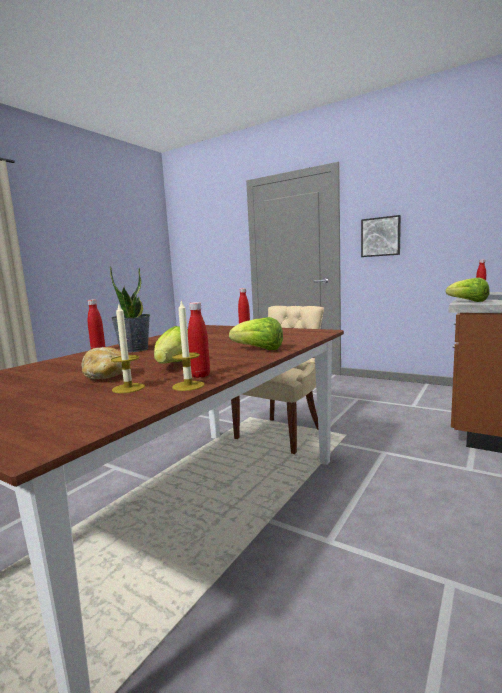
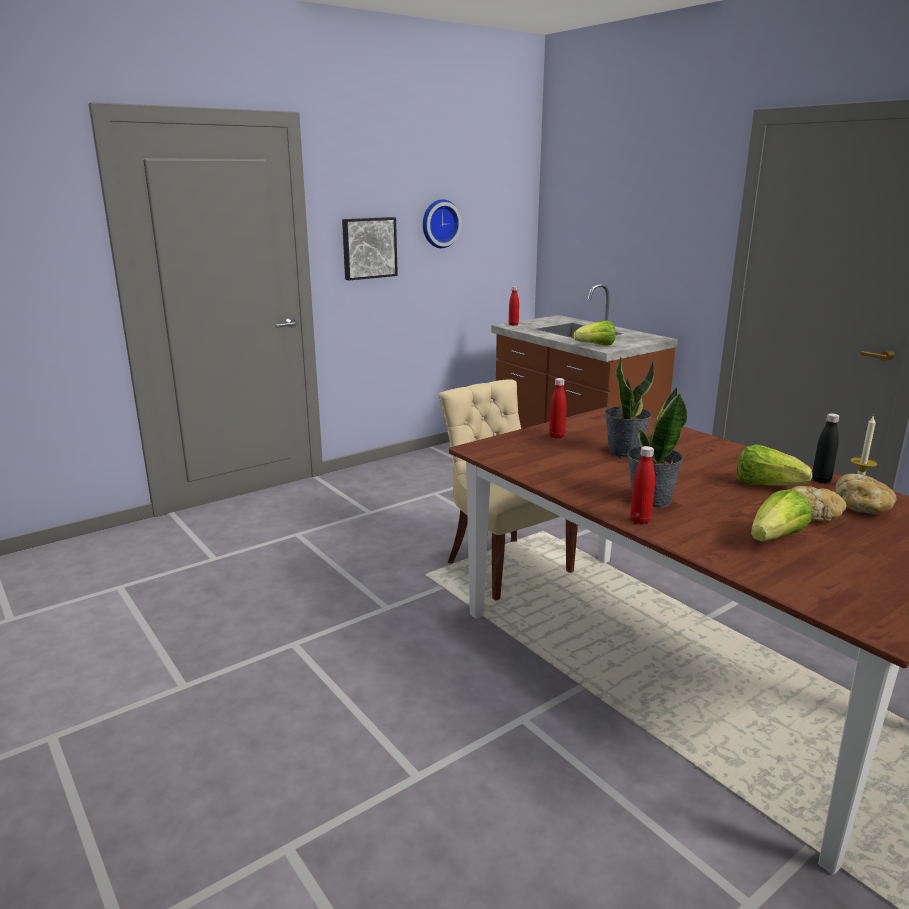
camera: 70 degrees left, 10 degrees up
candle [111,304,145,393] -> bread [836,474,896,514]
red bottle [188,302,210,378] -> black bottle [812,413,839,483]
lettuce [229,317,283,350] -> lettuce moved to [751,489,812,542]
none -> wall clock [423,199,462,248]
none -> potted plant [605,357,655,458]

